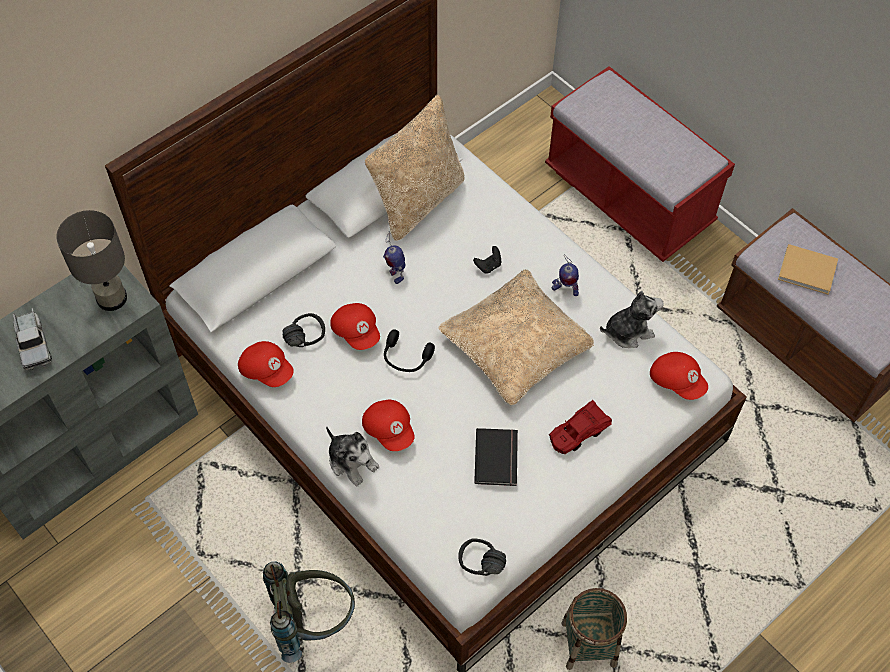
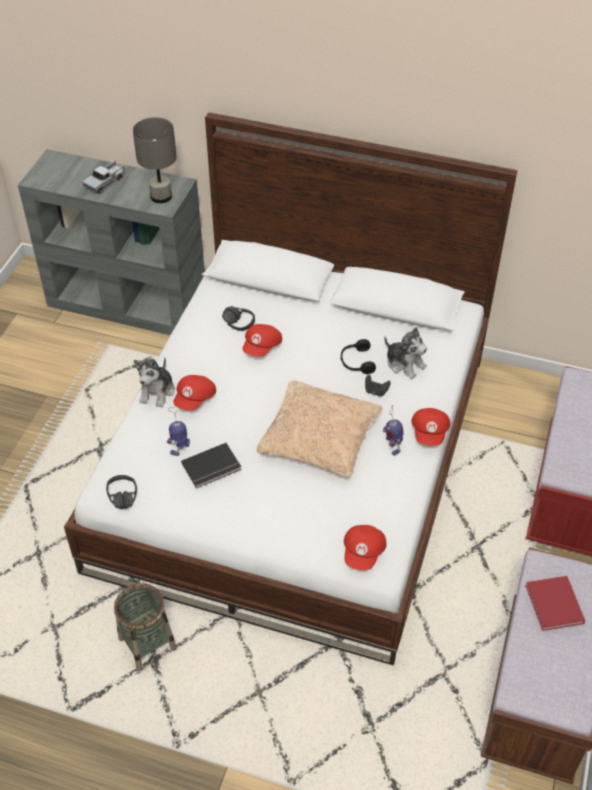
camera: 60 degrees right, 10 degrees down
red cap [238,341,294,387] -> red cap moved to [411,408,450,446]
grey backpack [263,562,355,663] -> none
beige pillow [364,94,465,241] -> none
toy robot [383,231,405,284] -> toy robot moved to [167,406,190,456]
black headphones [384,329,435,372] -> black headphones moved to [341,339,376,374]
red toy car [549,400,612,454] -> none
plush toy [600,291,664,348] -> plush toy moved to [384,327,427,379]
beige book [778,244,838,295] -> red book [525,576,585,631]

